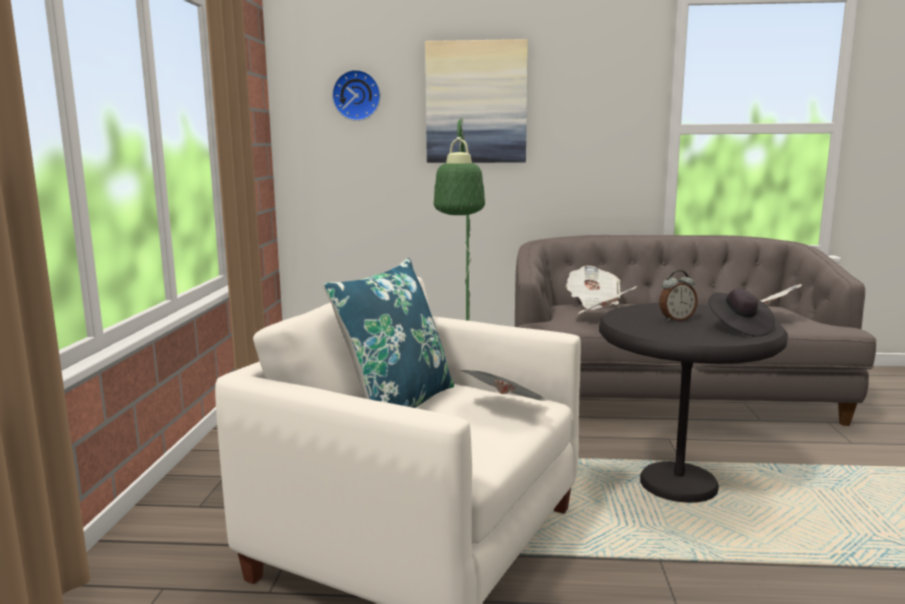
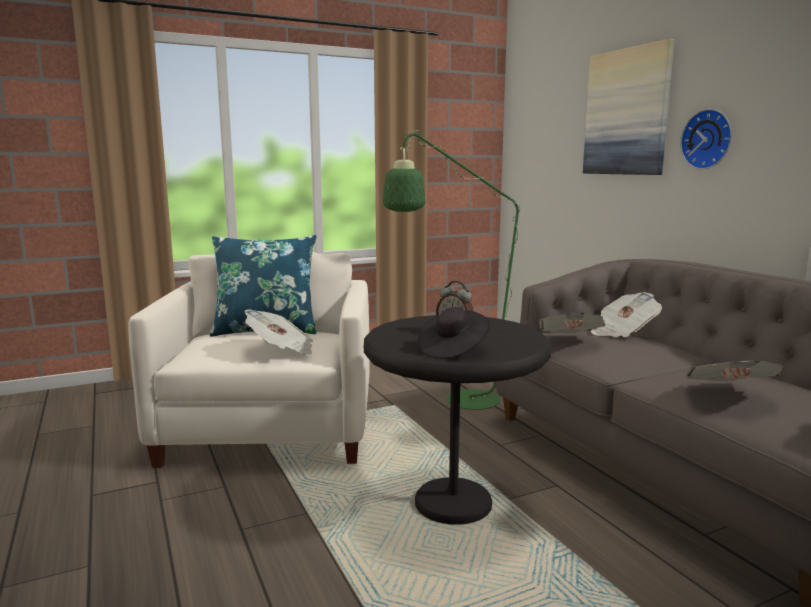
camera: 60 degrees right, 0 degrees up
wall clock [332,70,381,121] -> wall clock moved to [680,109,732,170]

